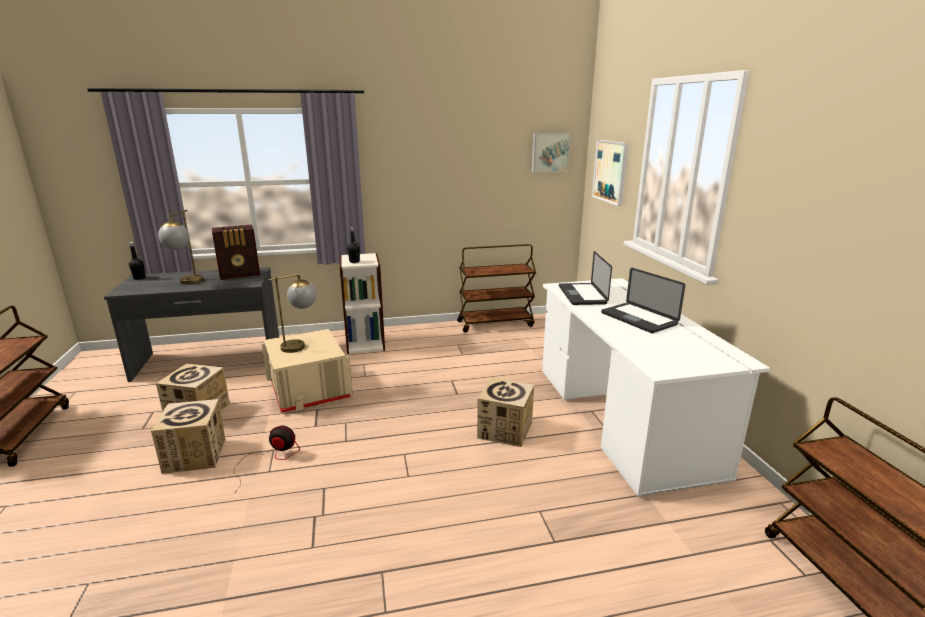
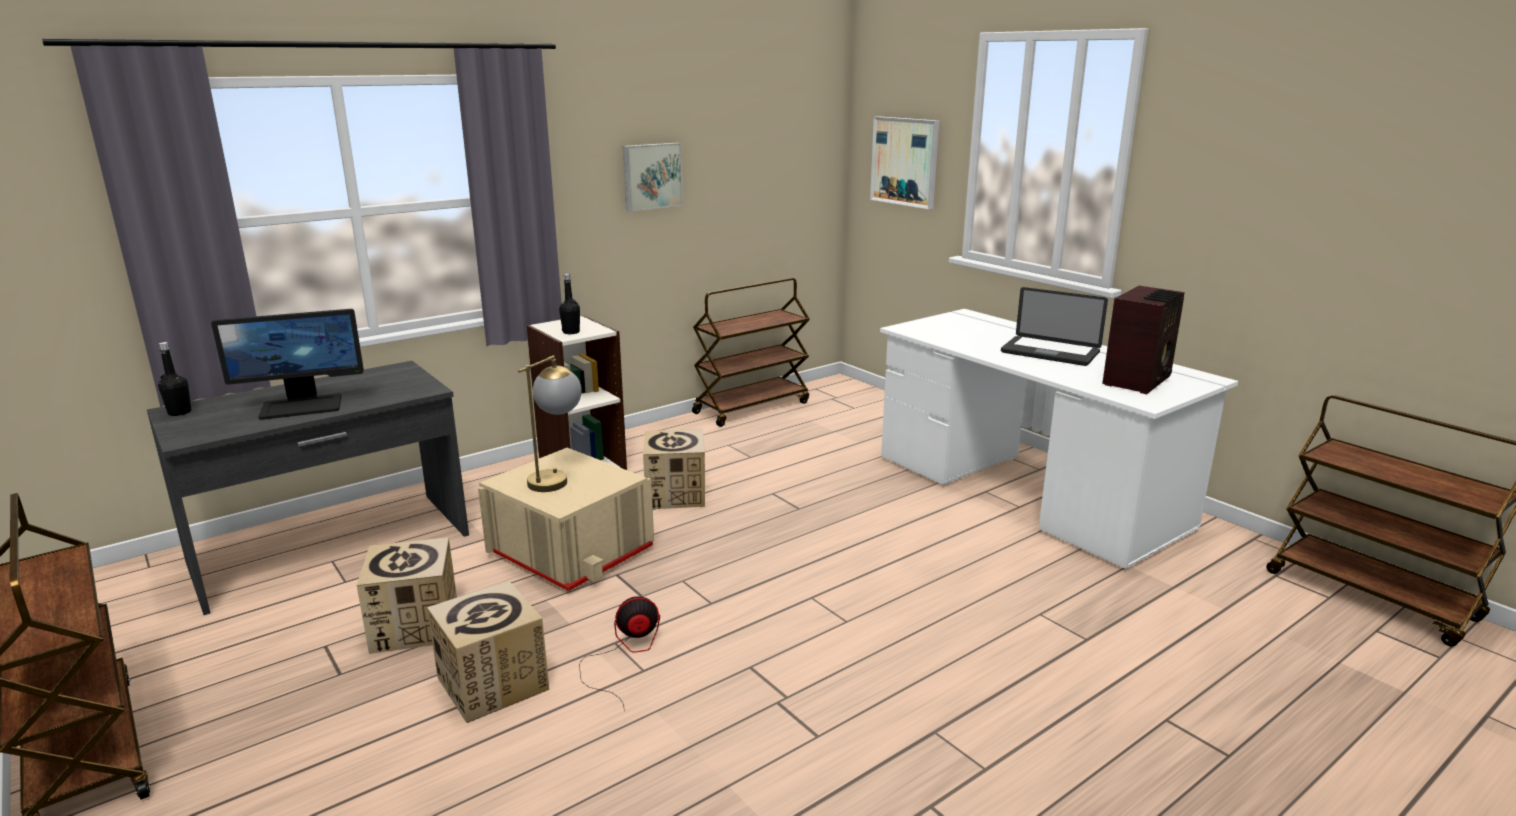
camera: 25 degrees left, 0 degrees up
table lamp [158,210,204,285] -> monitor [211,309,364,420]
radio [212,225,260,280] -> radio moved to [1102,286,1185,394]
cardboard box [477,377,534,447] -> cardboard box moved to [643,429,705,509]
picture [532,133,571,173] -> picture moved to [623,143,683,211]
laptop [559,251,612,305] -> none

